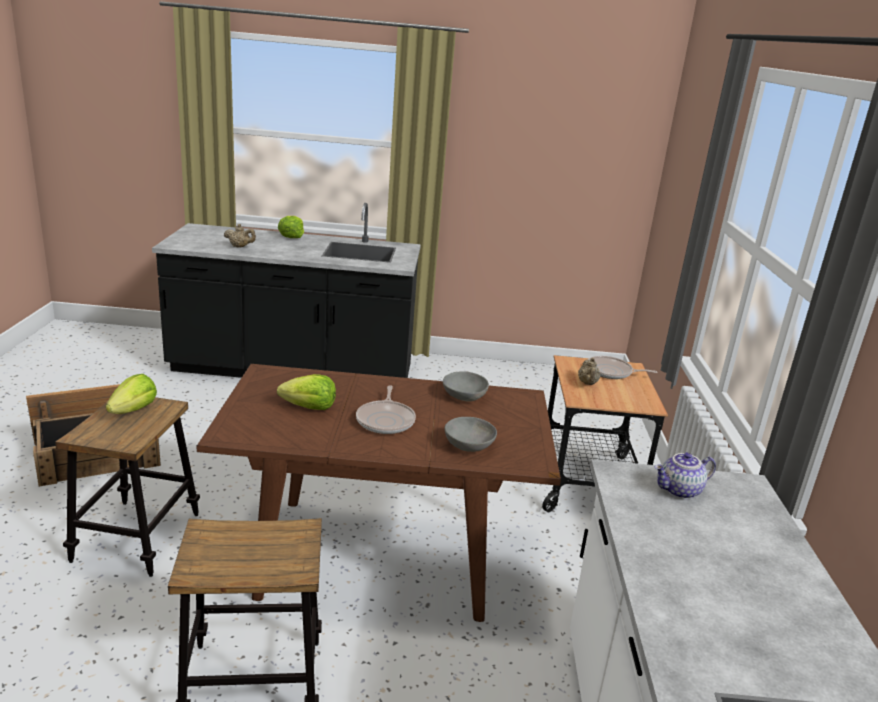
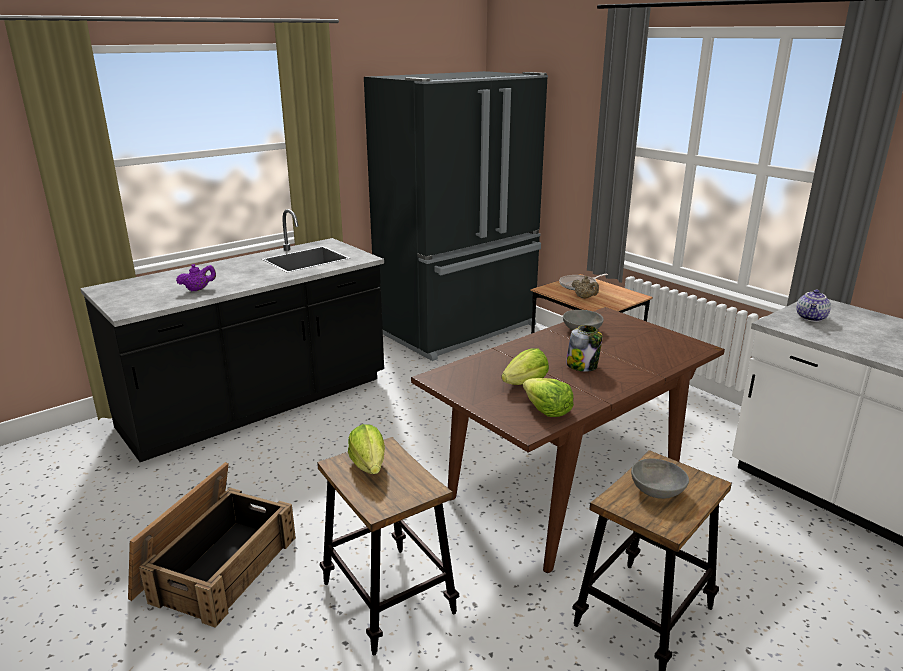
camera: 40 degrees left, 0 degrees up
beige teapot [224,224,256,247] -> purple teapot [176,264,216,292]
lettuce [278,216,304,238] -> lettuce moved to [523,378,574,417]
frying pan [356,385,416,434] -> jar [566,325,602,372]
grey bowl [445,417,497,452] -> grey bowl moved to [631,458,689,499]
none -> black fridge [364,71,548,361]

